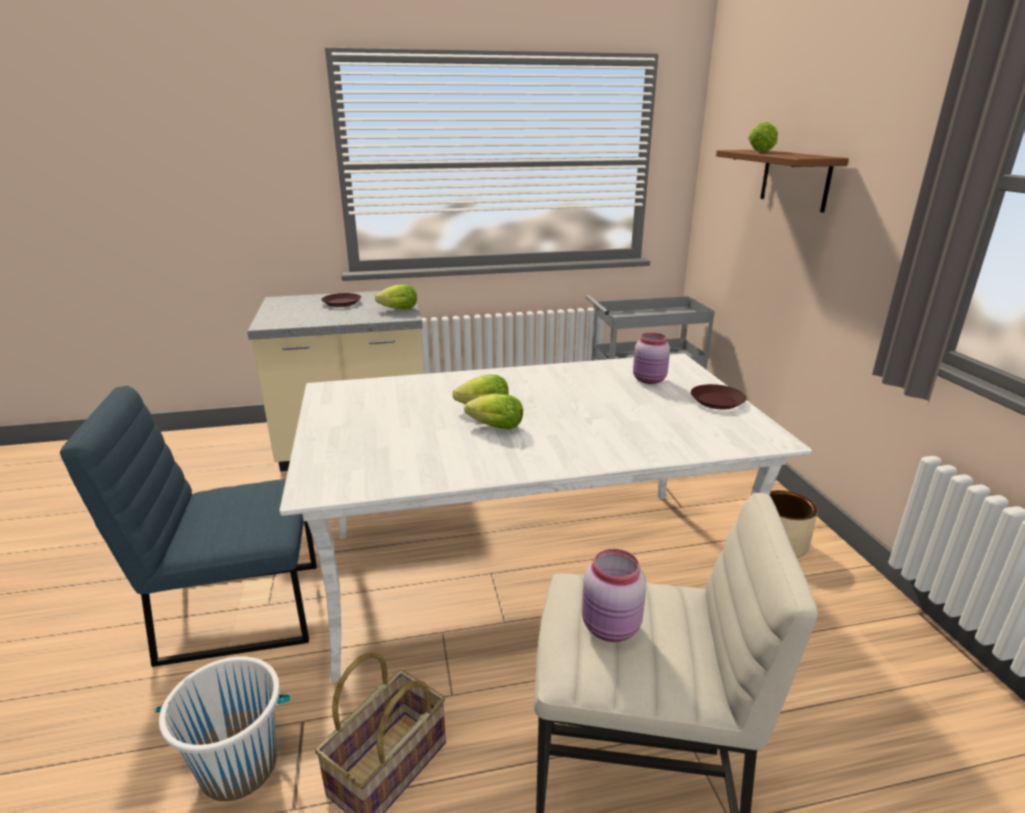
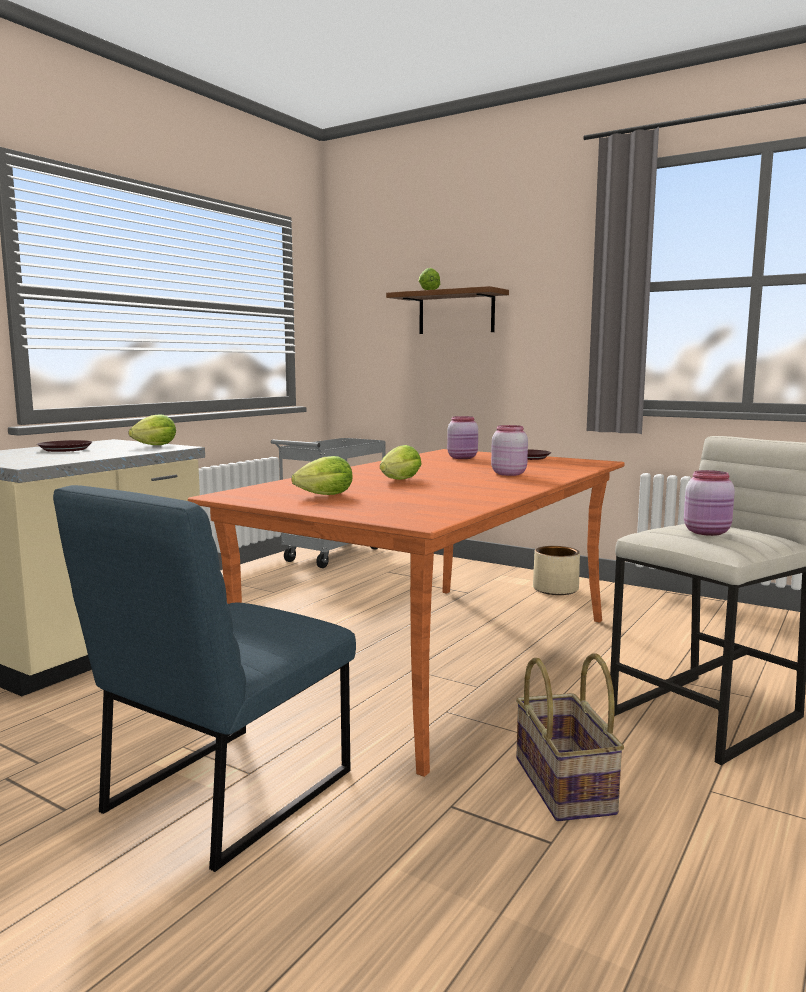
camera: 45 degrees left, 15 degrees down
white bucket [155,656,290,801] -> none
white dining table [279,353,812,682] -> orange dining table [188,449,625,777]
lettuce [464,394,523,430] -> lettuce moved to [292,456,353,495]
none -> pink jar [491,425,528,476]

